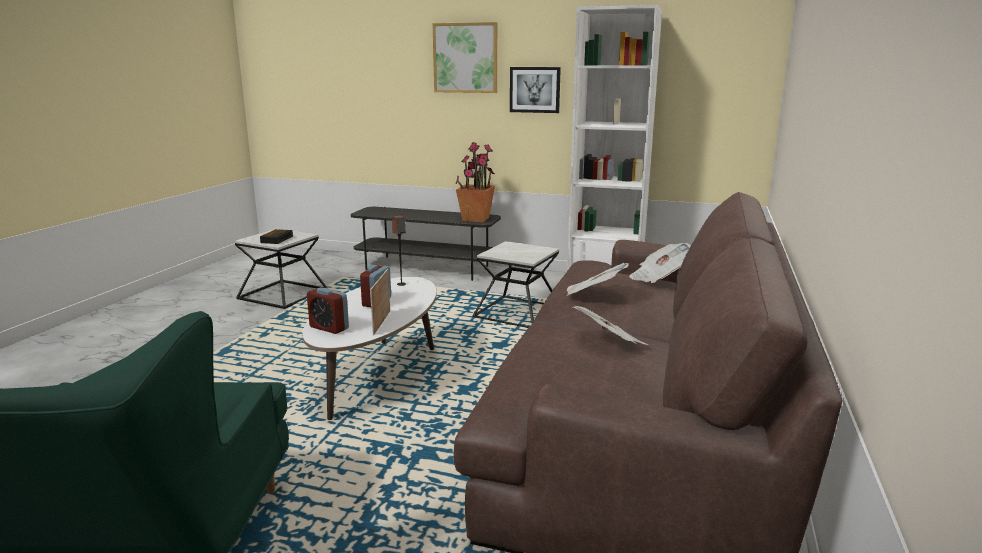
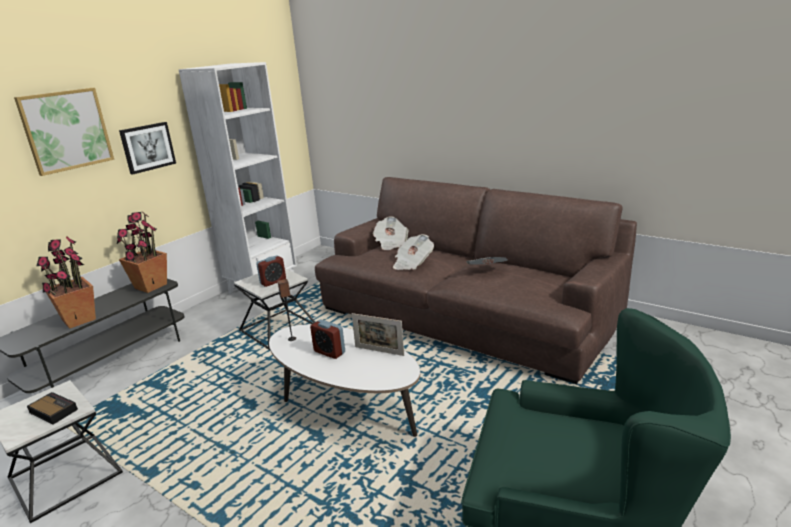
camera: 70 degrees left, 5 degrees up
alarm clock [307,287,349,334] -> alarm clock moved to [256,255,286,287]
none -> potted plant [36,237,96,329]

